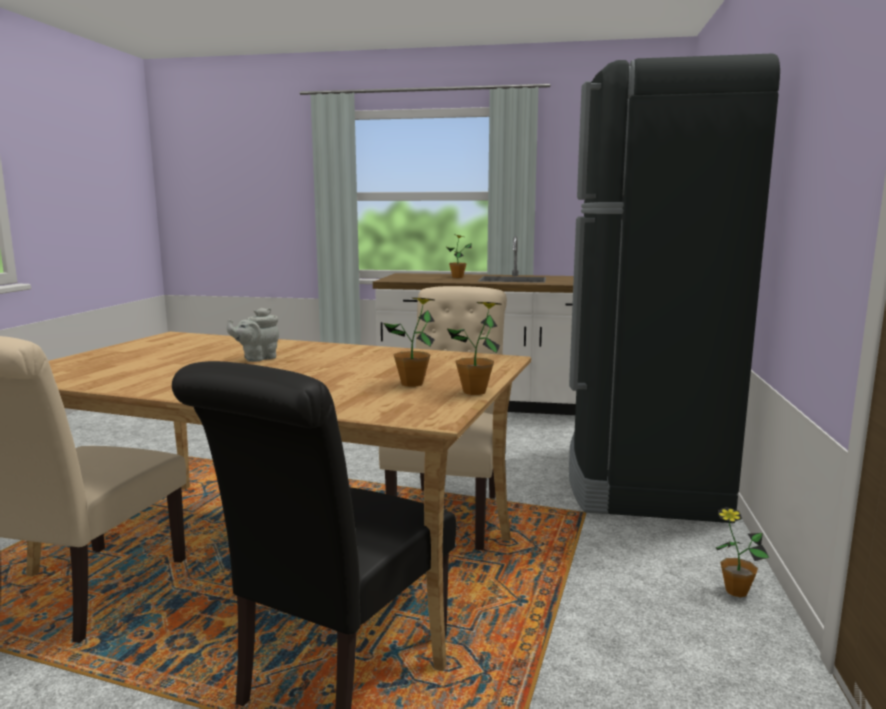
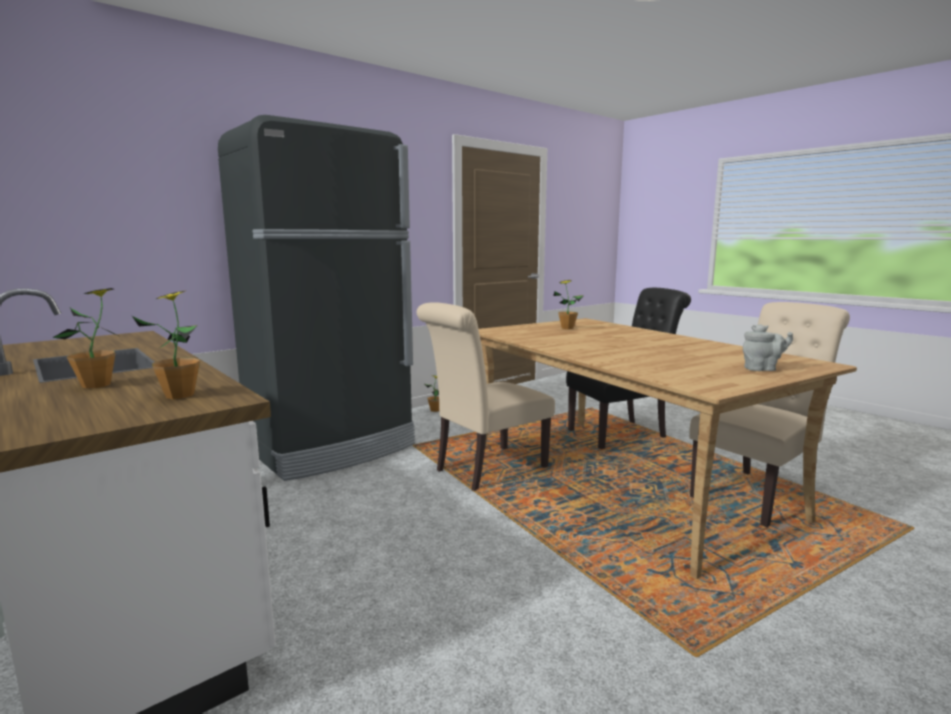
camera: 140 degrees left, 0 degrees up
grey teapot [227,308,279,362] -> grey teapot moved to [743,324,793,371]
potted plant [447,302,502,395] -> potted plant moved to [132,291,200,399]

